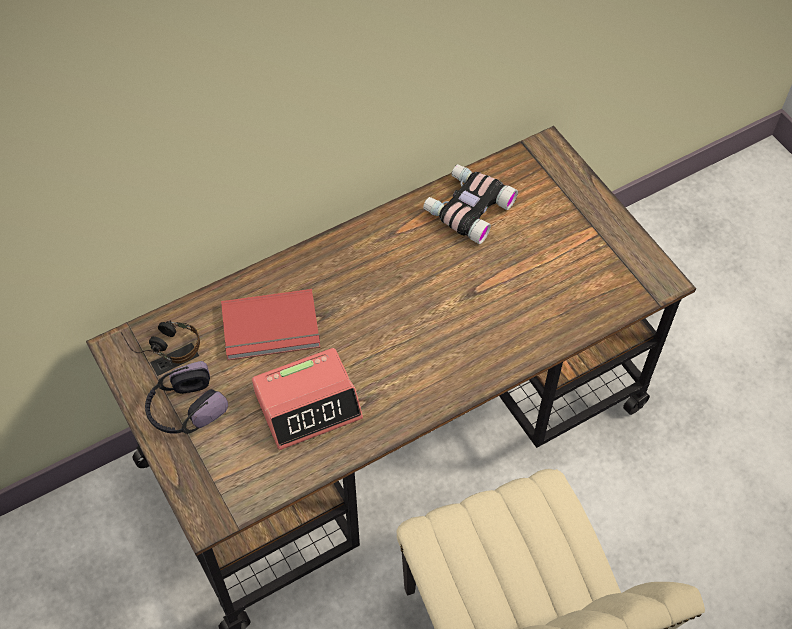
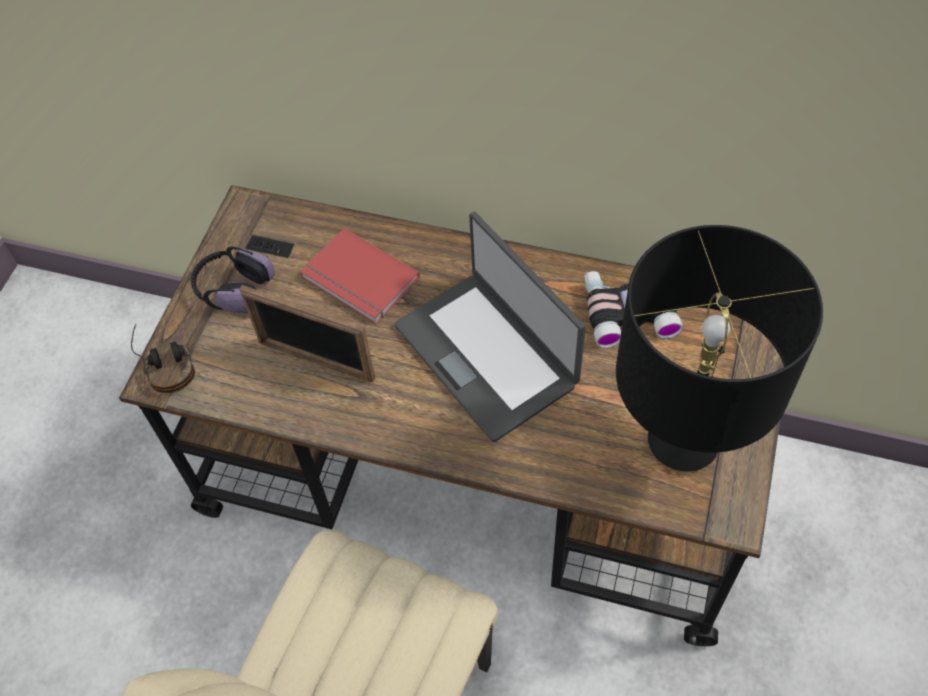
camera: 50 degrees right, 0 degrees up
headphones [121,320,200,363] -> headphones moved to [131,324,195,393]
alarm clock [252,348,363,450] -> picture frame [239,285,375,382]
none -> laptop [394,212,585,442]
none -> black table lamp [616,225,823,472]

